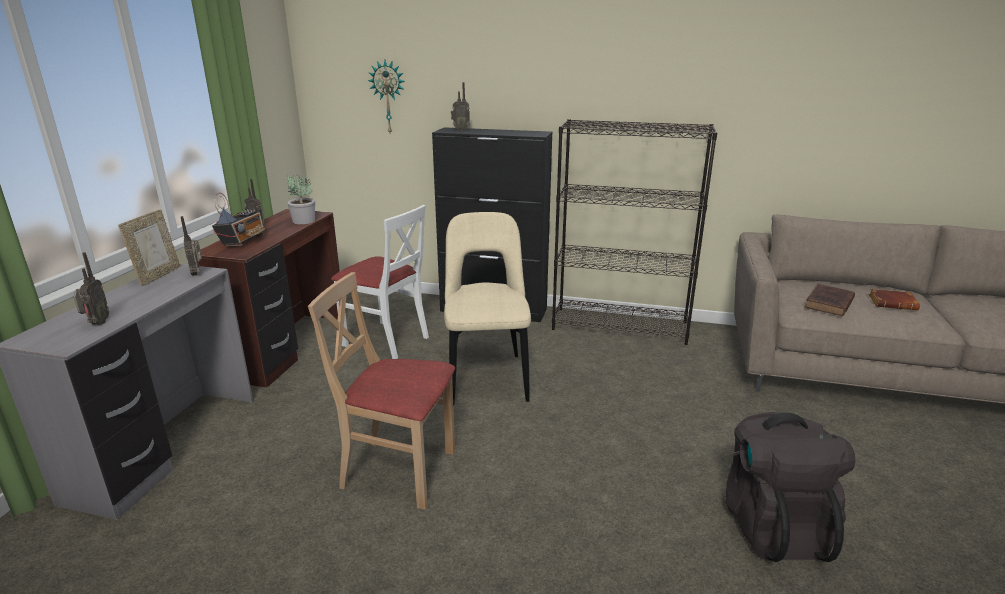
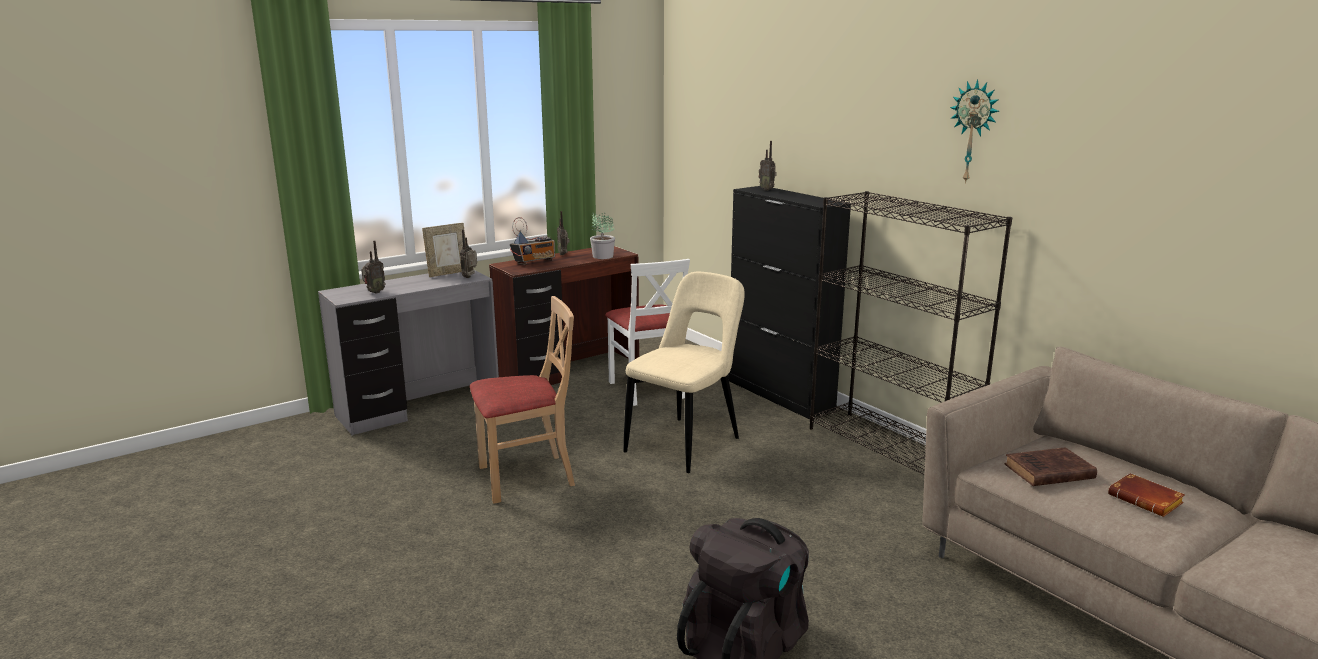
camera: 40 degrees right, 5 degrees down
beige chair [308,272,455,509] -> beige chair turned 105 degrees clockwise [470,296,575,504]
wall clock [368,60,405,133] -> wall clock moved to [950,79,999,184]

